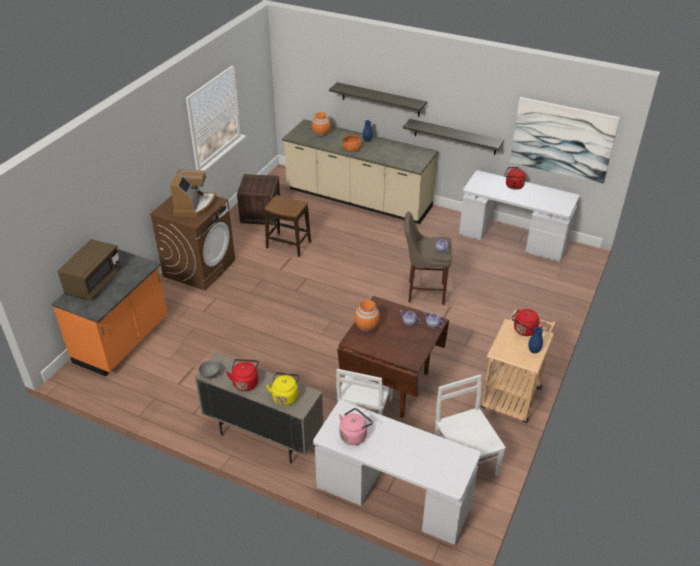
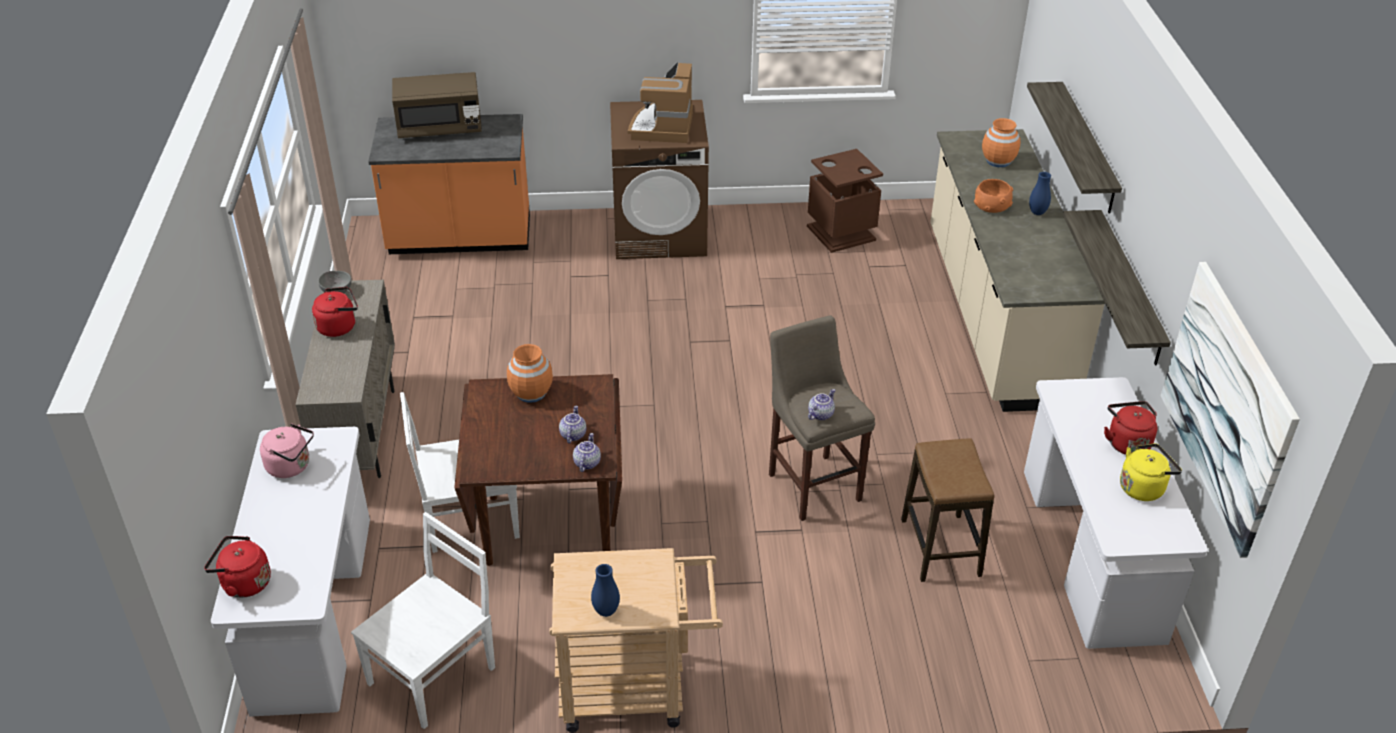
camera: 60 degrees right, 0 degrees up
coffee machine [170,169,216,217] -> coffee machine turned 120 degrees clockwise [628,62,693,143]
crate [237,174,280,225] -> brown trash can [807,149,883,253]
stool [265,195,311,257] -> stool moved to [901,438,995,582]
yellow kettle [266,372,300,406] -> yellow kettle moved to [1120,443,1182,501]
red kettle [512,309,543,336] -> red kettle moved to [204,536,271,598]

